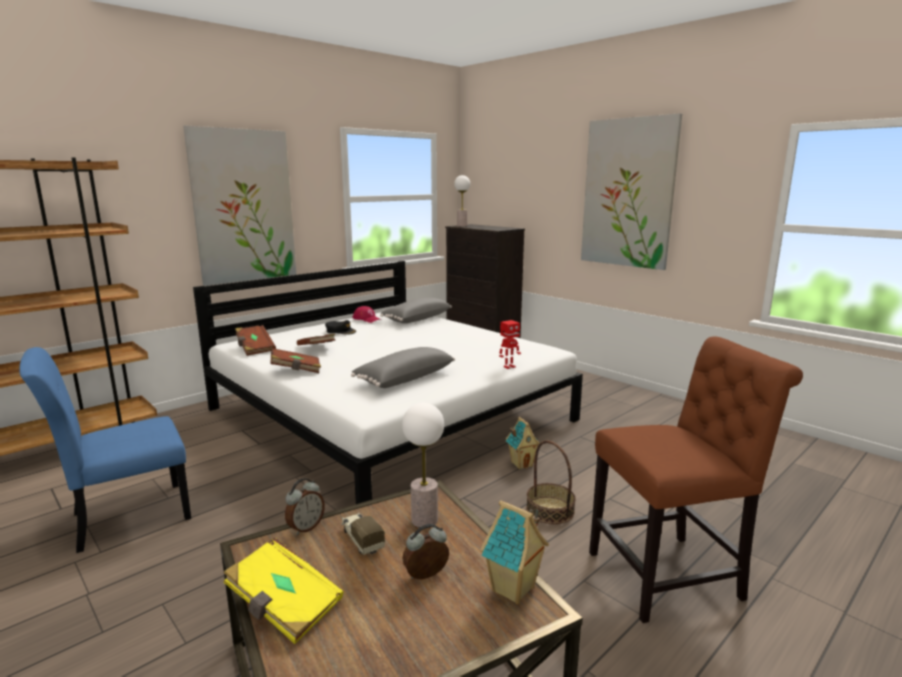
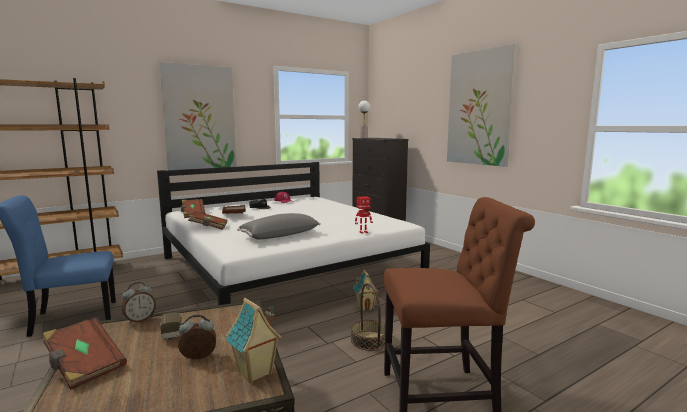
camera: 10 degrees right, 5 degrees down
yellow book [223,537,344,644] -> brown book [42,317,127,390]
grey pillow [380,298,452,323] -> none
table lamp [402,403,444,528] -> none

